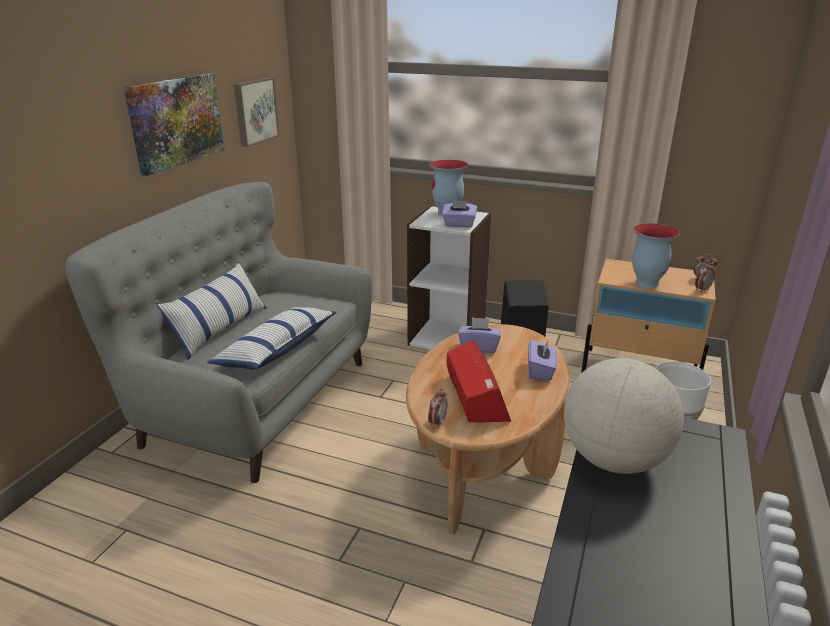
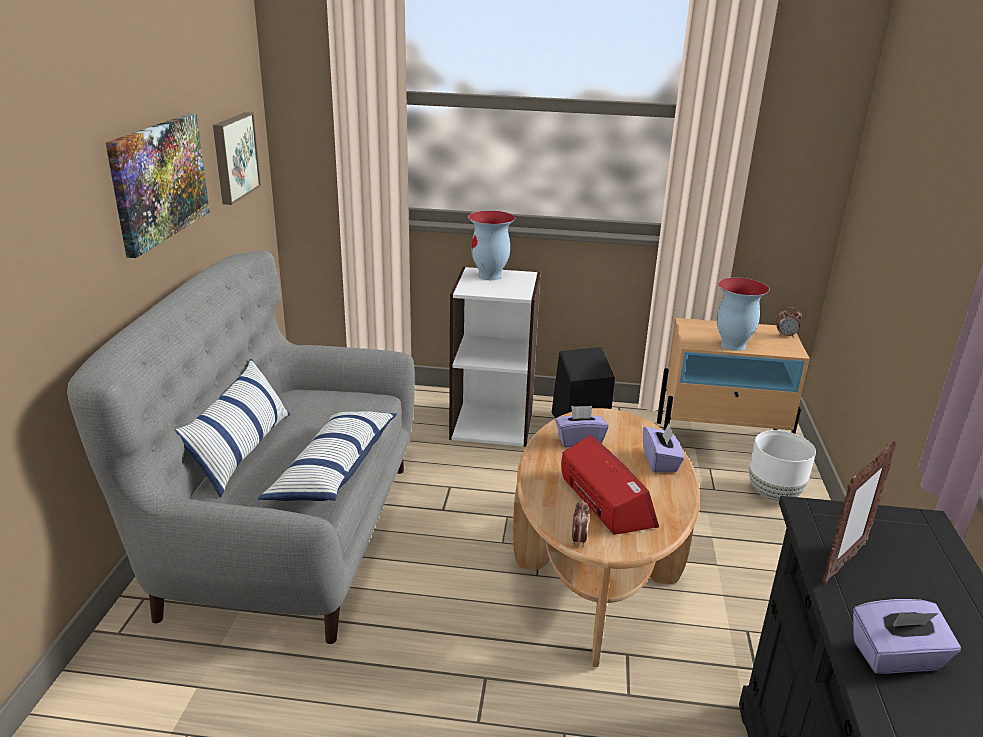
camera: 15 degrees left, 0 degrees up
purple tissue box [442,200,477,227] -> purple tissue box moved to [853,599,961,674]
globe [564,358,684,474] -> picture frame [822,441,897,584]
alarm clock [695,263,715,293] -> none

